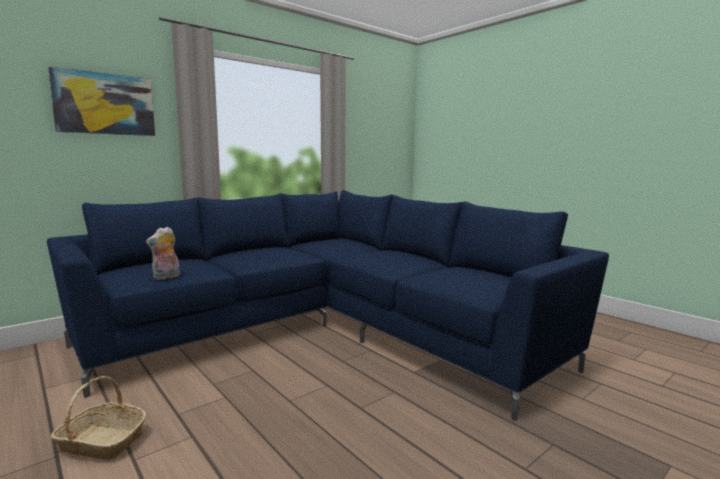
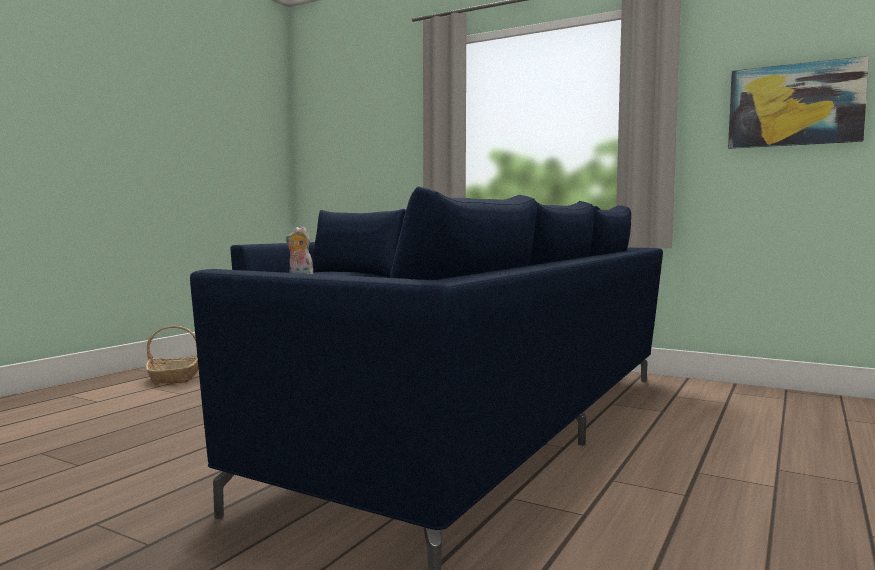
camera: 70 degrees right, 5 degrees down
picture [48,66,155,136] -> picture moved to [728,56,869,149]

